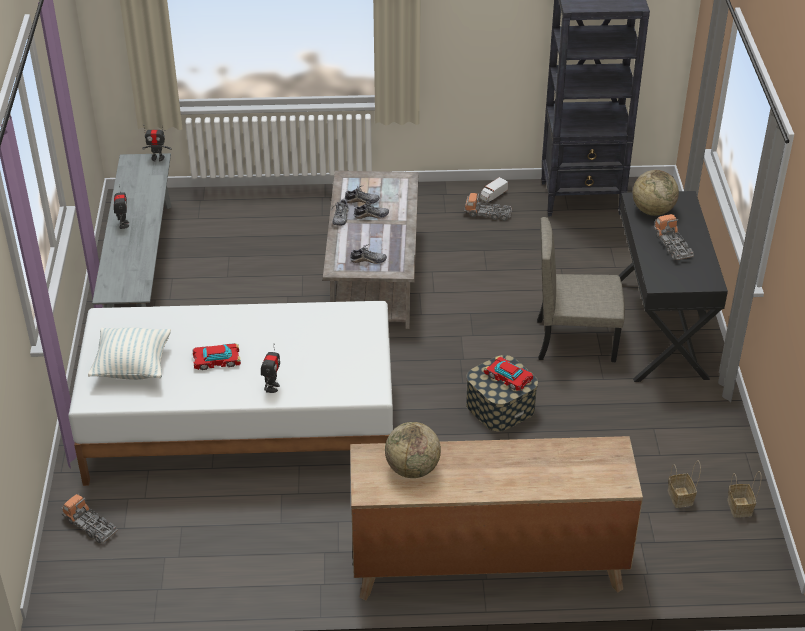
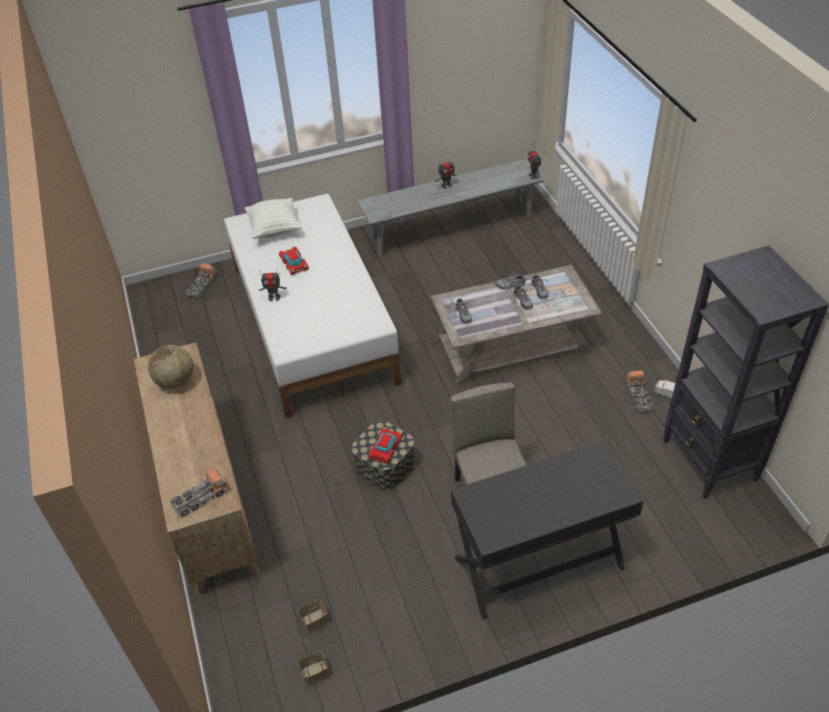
camera: 75 degrees right, 5 degrees up
globe [633,170,679,216] -> none
toy truck [654,214,694,260] -> toy truck moved to [170,468,229,516]

